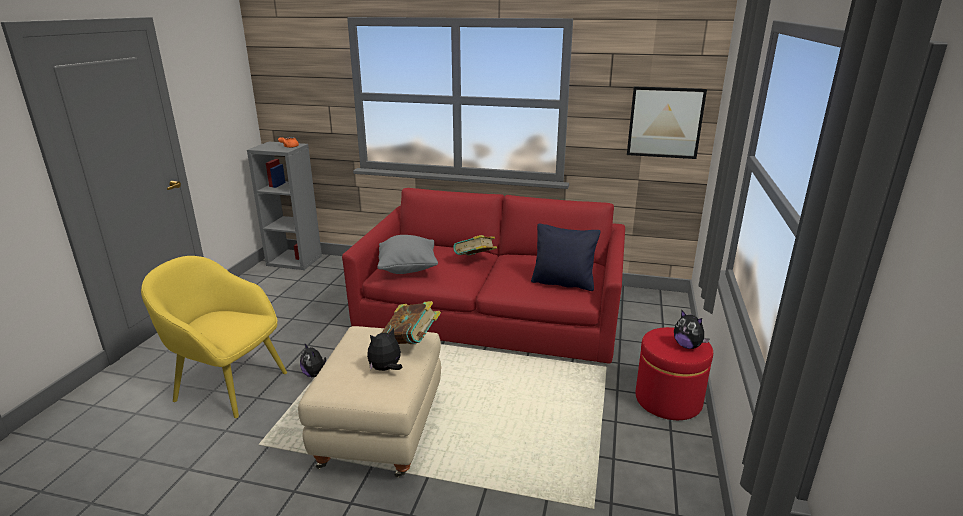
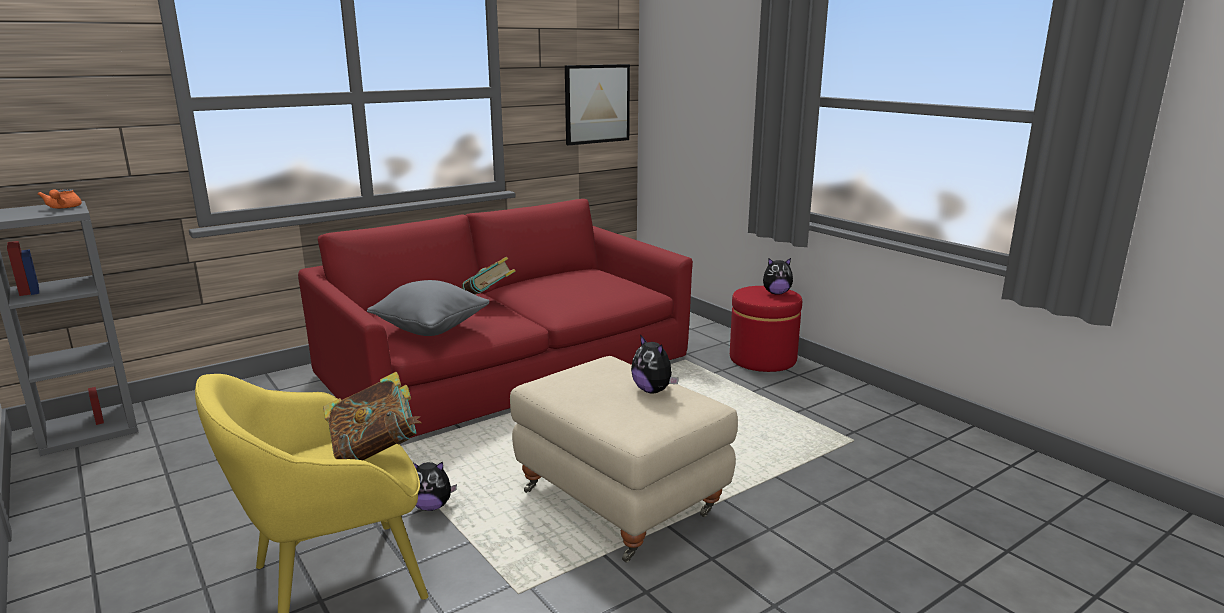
camera: 50 degrees left, 5 degrees down
plush toy [367,328,402,371] -> plush toy turned 45 degrees counterclockwise [631,335,679,394]
book [382,301,441,344] -> book moved to [323,372,422,460]
black pillow [531,223,600,291] -> none

